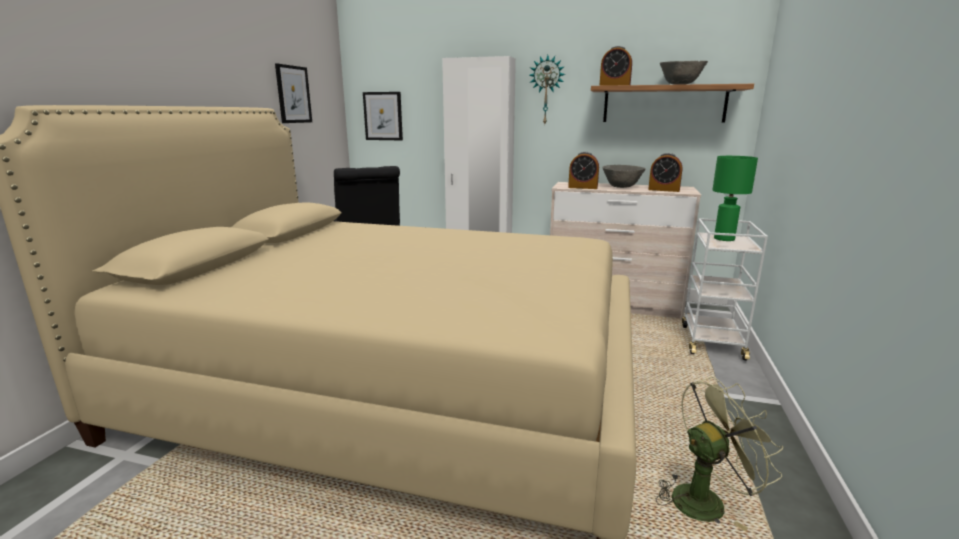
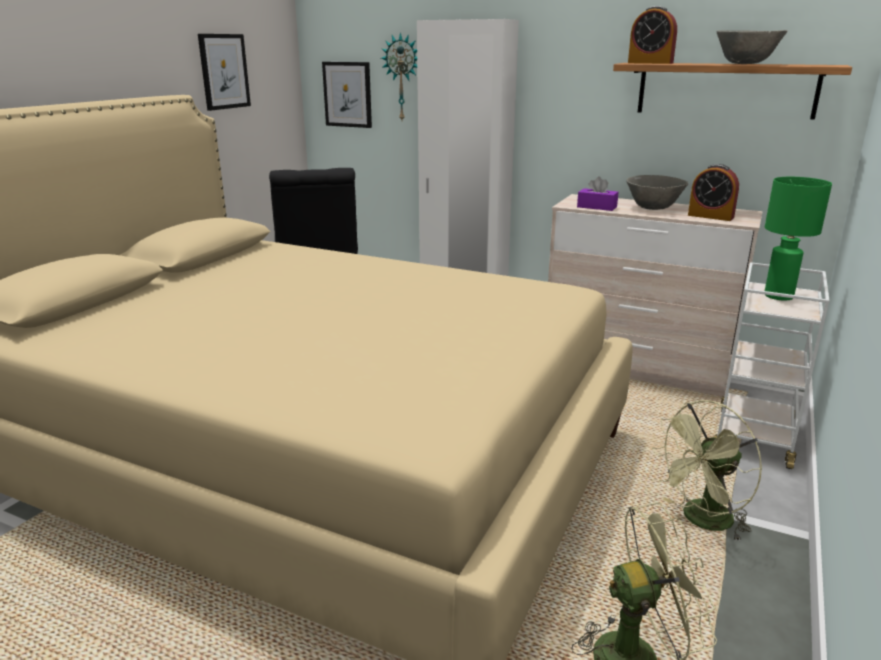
camera: 10 degrees right, 5 degrees up
wall clock [529,55,566,124] -> wall clock moved to [381,32,417,120]
alarm clock [568,152,599,189] -> purple tissue box [577,176,618,211]
none -> green fan [652,400,762,542]

